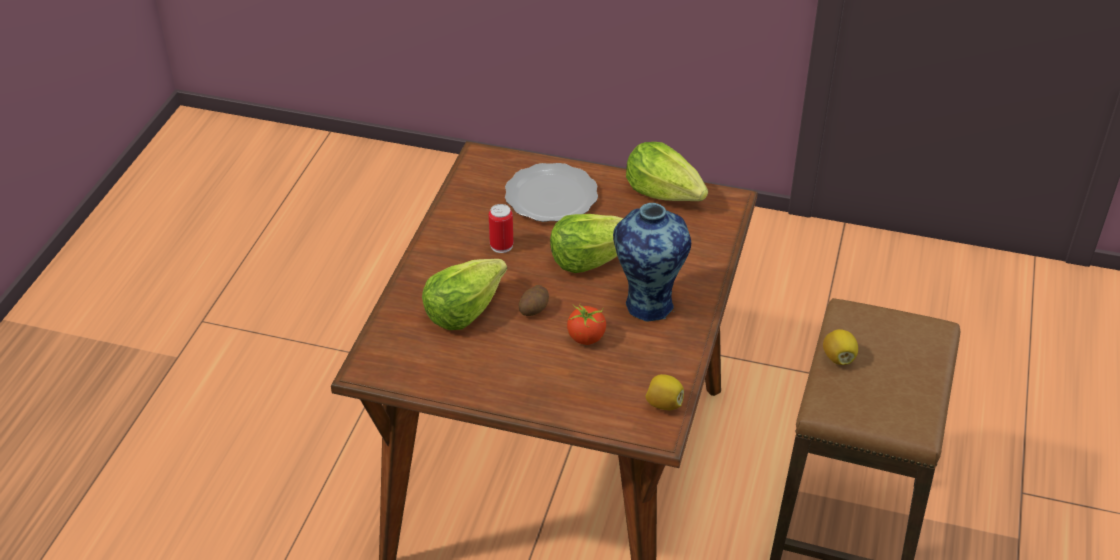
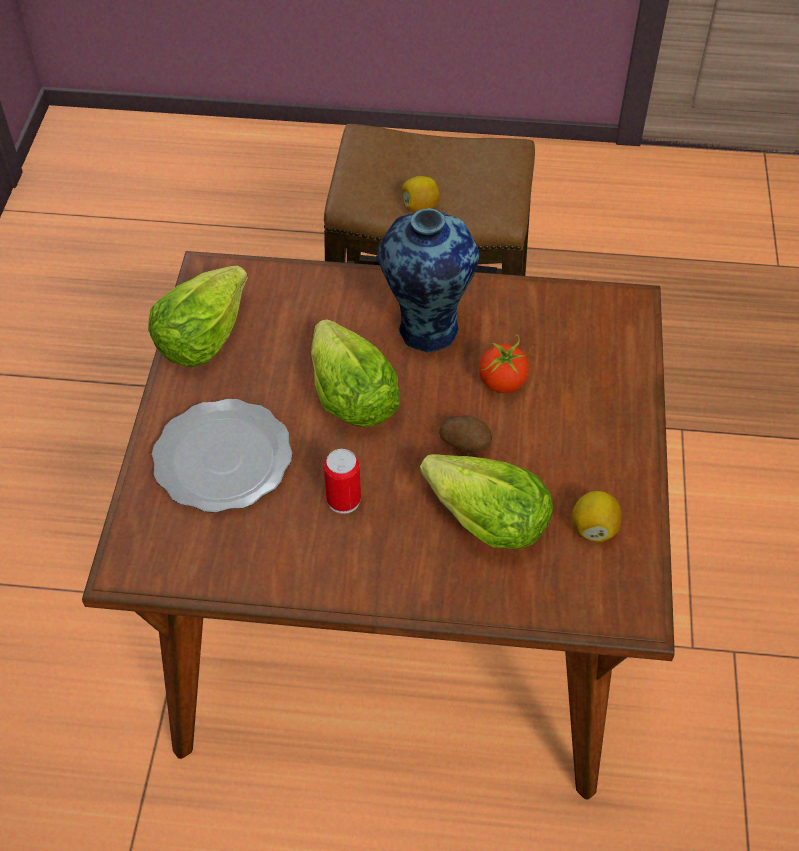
camera: 100 degrees left, 10 degrees up
lemon [646,374,684,410] -> lemon moved to [572,491,621,542]

